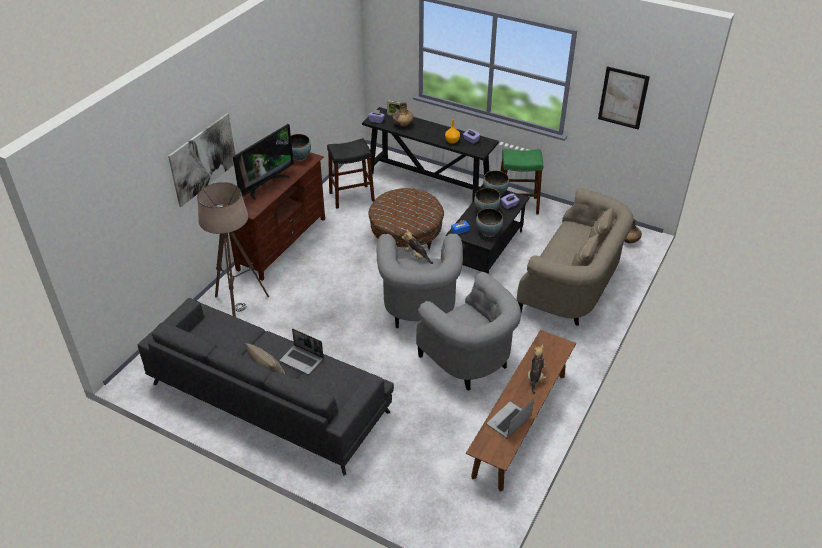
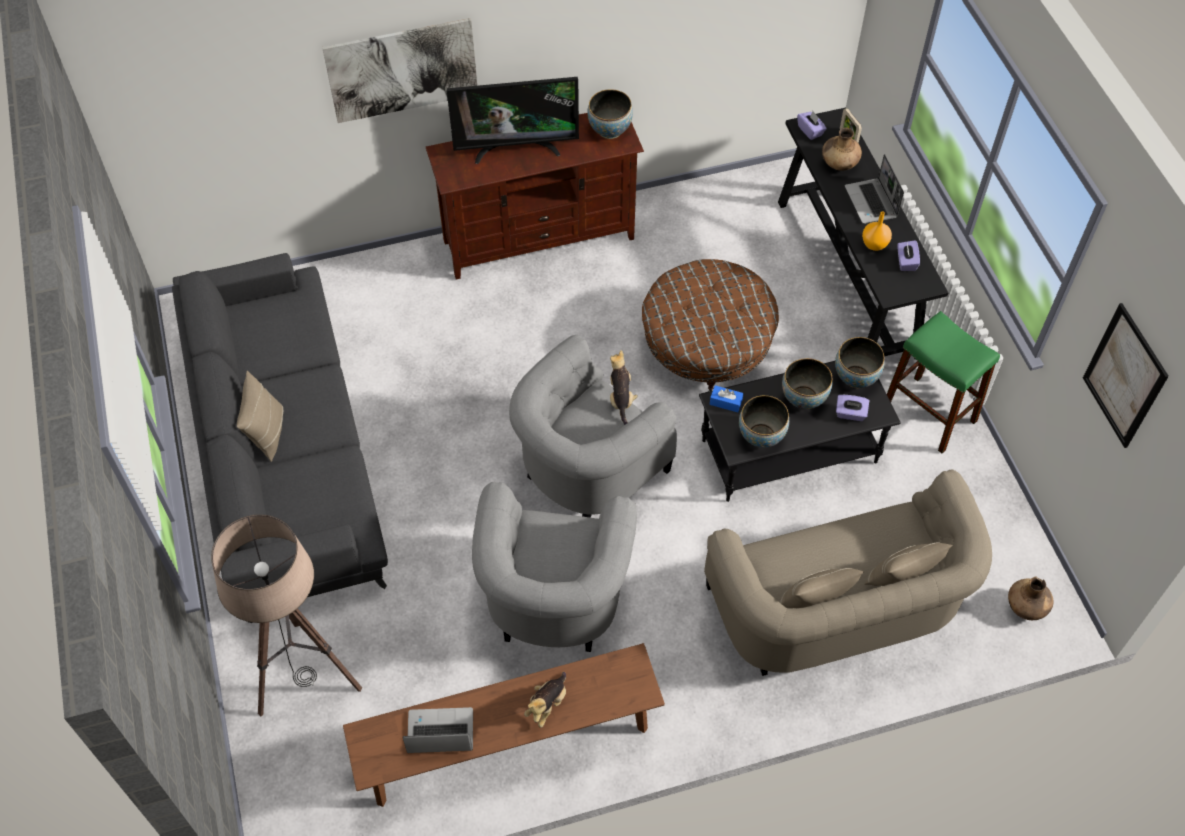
camera: 45 degrees right, 15 degrees up
floor lamp [197,182,269,317] -> floor lamp moved to [211,514,362,716]
laptop [280,328,324,374] -> laptop moved to [845,154,904,224]
black stool [327,138,375,209] -> none
plush toy [528,344,546,394] -> plush toy turned 150 degrees clockwise [524,672,566,728]

